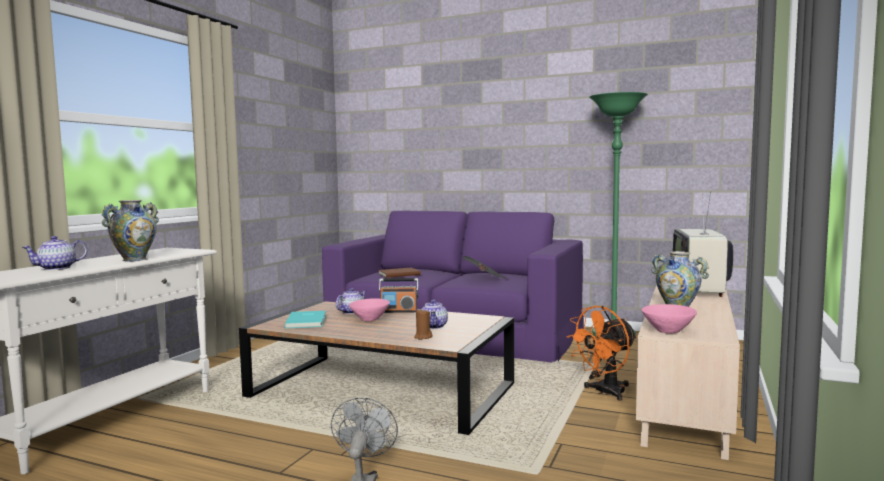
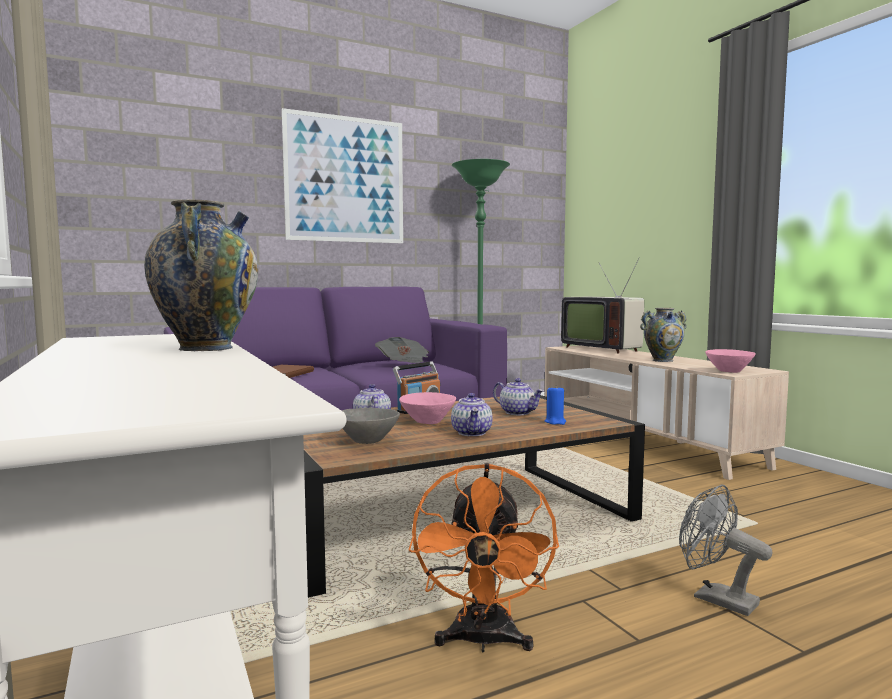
camera: 50 degrees left, 0 degrees up
teapot [22,236,87,270] -> teapot moved to [451,393,493,436]
turquoise book [284,311,326,329] -> grey bowl [342,408,400,444]
brown candle [414,308,432,340] -> blue candle [545,387,566,425]
orange fan [566,306,637,401] -> orange fan moved to [409,463,559,652]
none -> picture [282,108,403,243]

